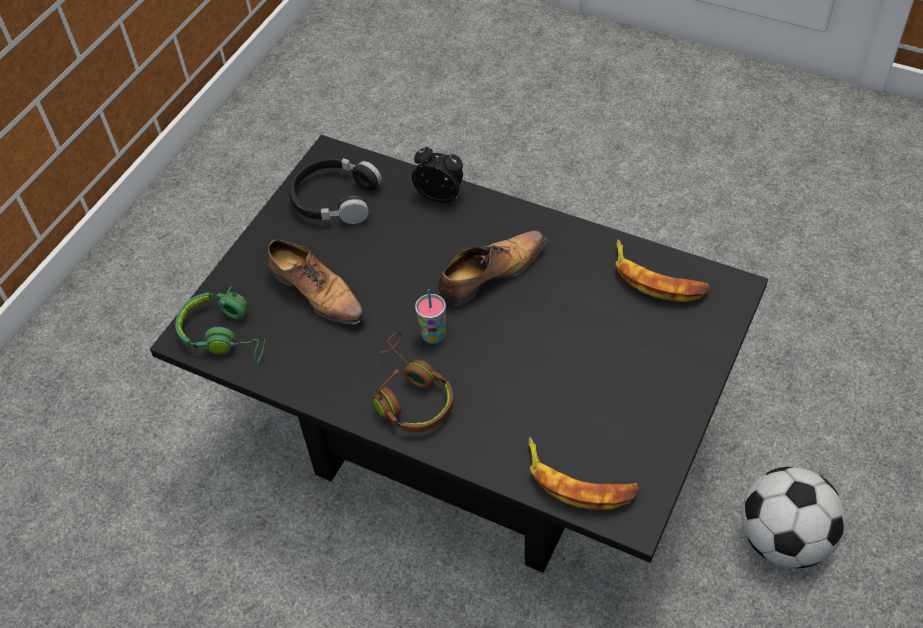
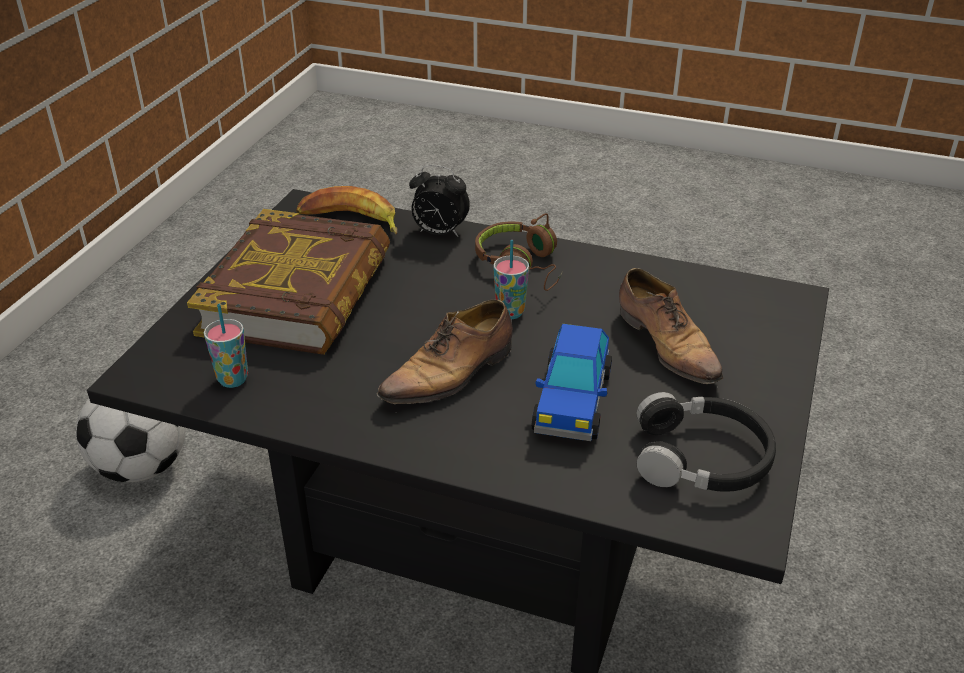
camera: 170 degrees right, 15 degrees down
green headphones [175,287,265,364] -> none
shoe [266,240,365,325] -> shoe turned 150 degrees counterclockwise [619,268,723,387]
alarm clock [412,146,463,203] -> alarm clock moved to [409,165,470,237]
banana [616,239,710,302] -> cup [204,304,248,388]
none -> book [187,209,390,355]
none -> toy car [531,324,612,441]

